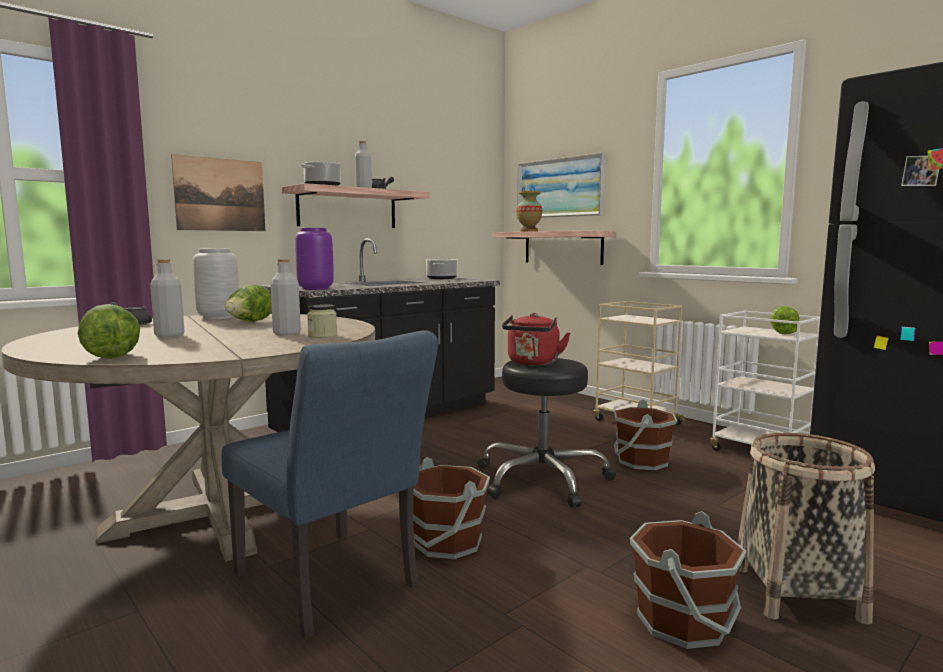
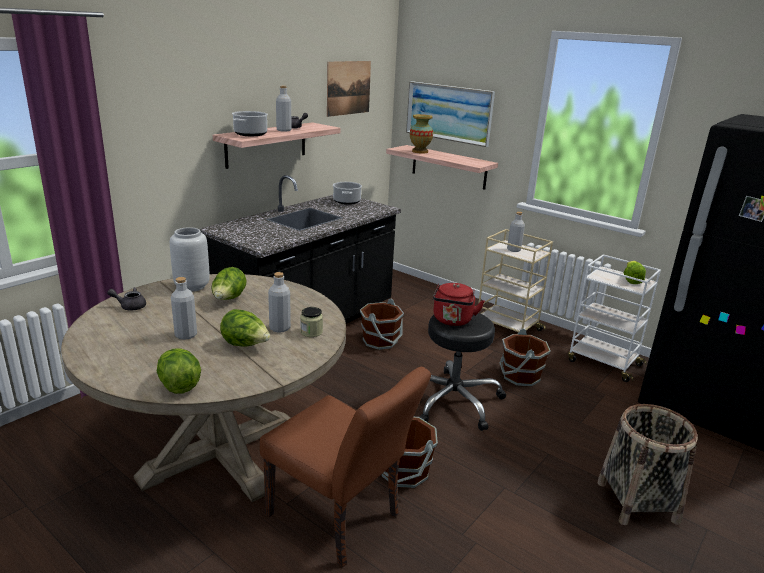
camera: 10 degrees left, 15 degrees up
picture [171,154,265,231] -> picture moved to [327,61,371,117]
blue chair [222,330,438,639] -> brown chair [260,367,431,567]
purple vase [295,228,334,290] -> none
brown bucket [630,511,746,649] -> brown bucket moved to [360,299,404,350]
none -> lettuce [220,309,270,347]
none -> grey bottle [507,212,525,252]

